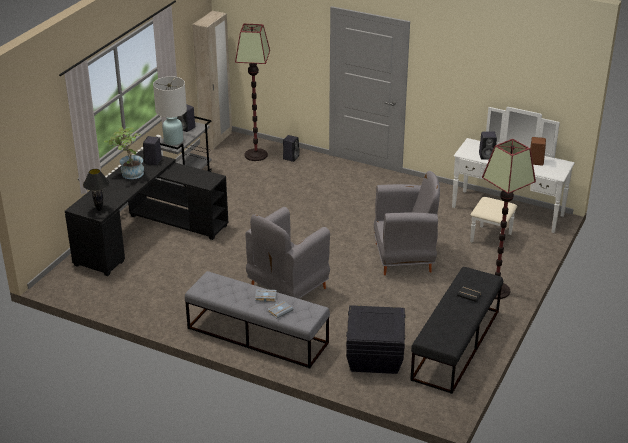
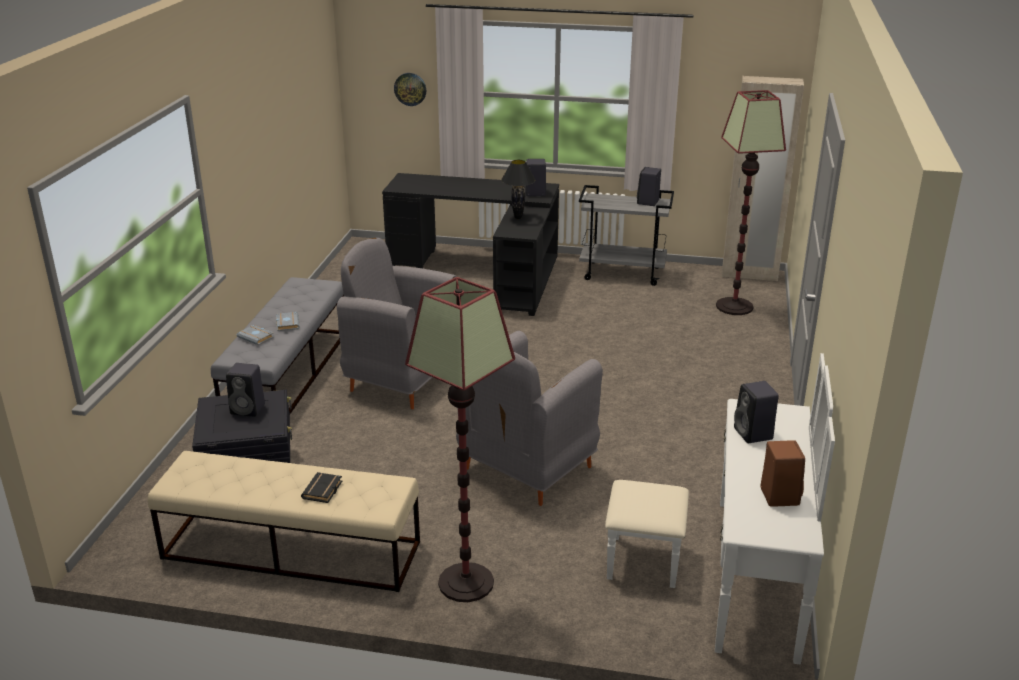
camera: 75 degrees right, 5 degrees down
black table lamp [83,169,109,211] -> black table lamp moved to [501,160,536,219]
potted plant [104,127,144,179] -> none
white table lamp [153,76,187,145] -> none
black speaker [283,135,300,162] -> black speaker moved to [226,363,265,417]
grey armchair [374,171,440,275] -> grey armchair turned 60 degrees clockwise [456,331,603,506]
black bench [410,267,503,394] -> beige bench [148,451,420,592]
none -> wall clock [394,73,426,106]

